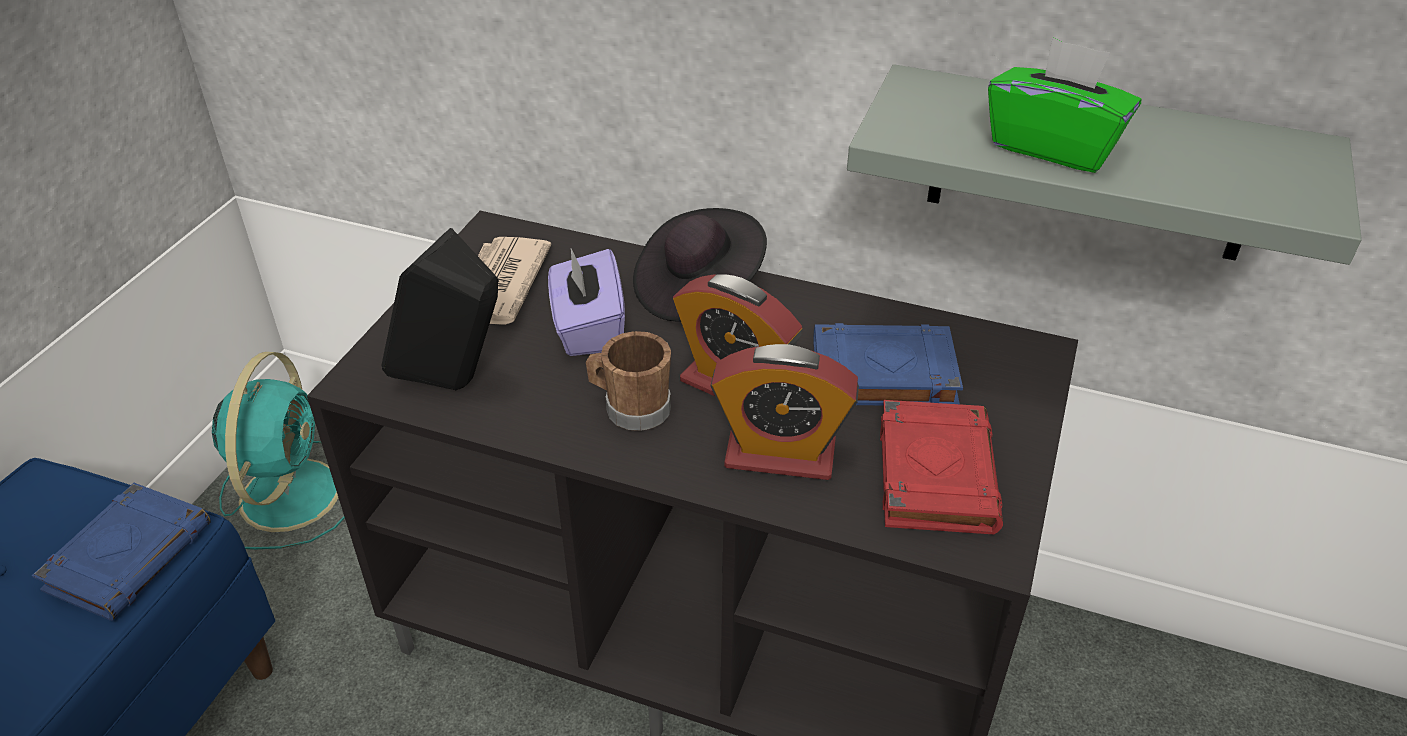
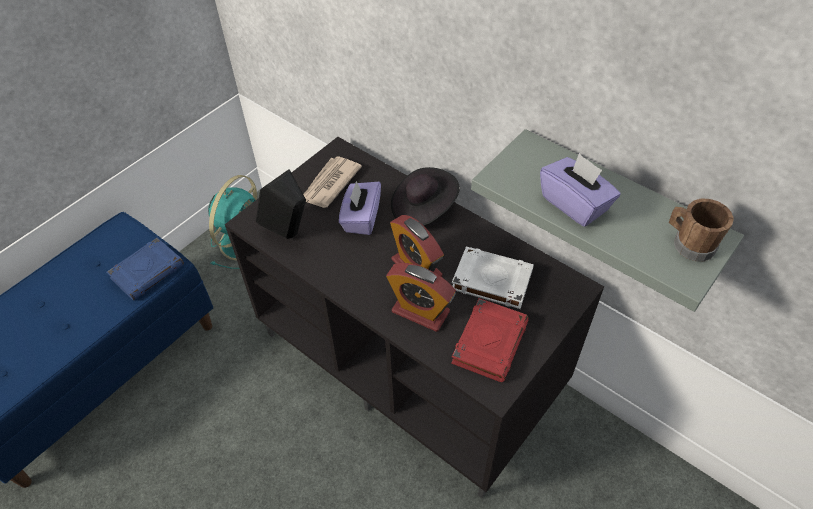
camera: 20 degrees right, 10 degrees up
brown mug [586,331,671,431] -> brown mug moved to [669,199,734,261]
blue book [813,323,963,406] -> white book [452,246,534,309]
green tissue box [988,38,1141,173] -> purple tissue box [540,153,620,227]

